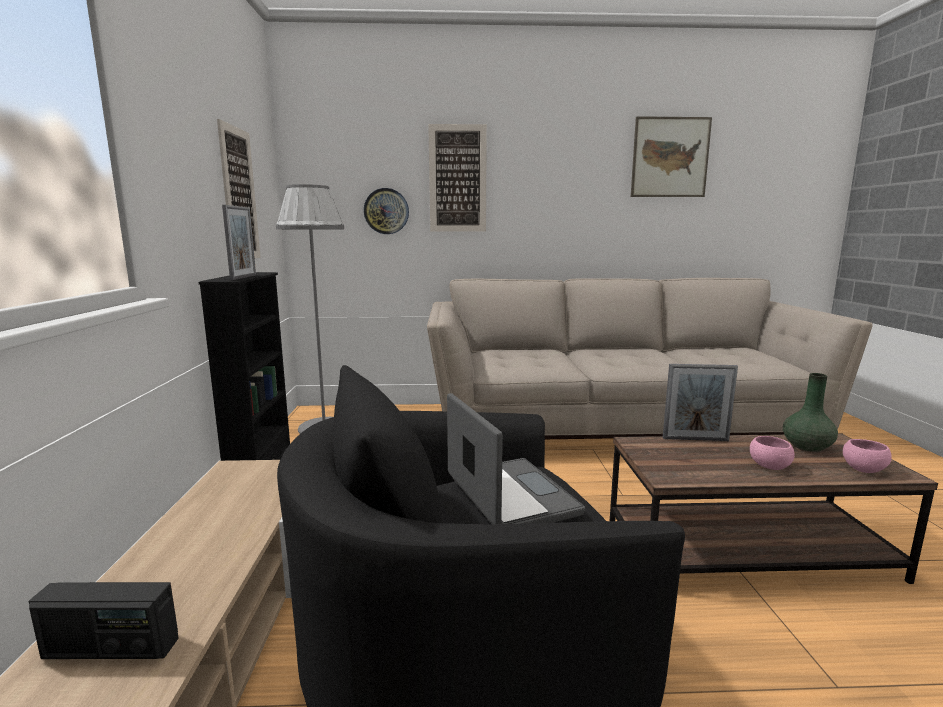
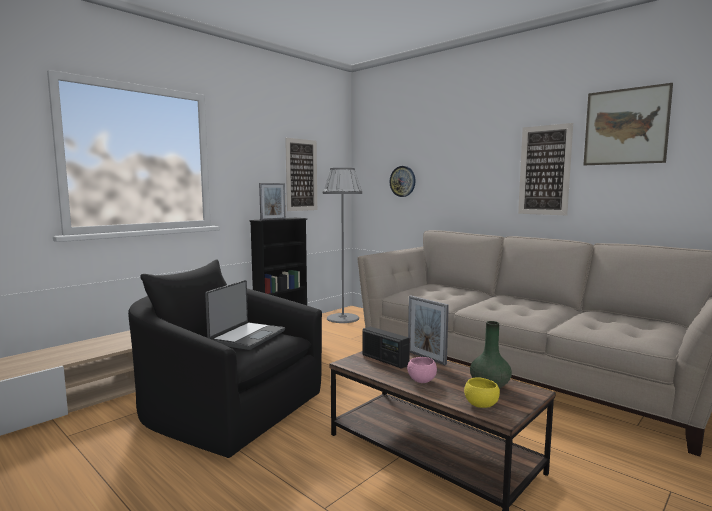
camera: 45 degrees right, 5 degrees down
radio [29,582,179,659] -> radio moved to [362,327,410,369]
picture [428,124,487,232] -> picture moved to [518,123,573,215]
pink bowl [843,439,892,473] -> yellow bowl [464,377,500,408]

